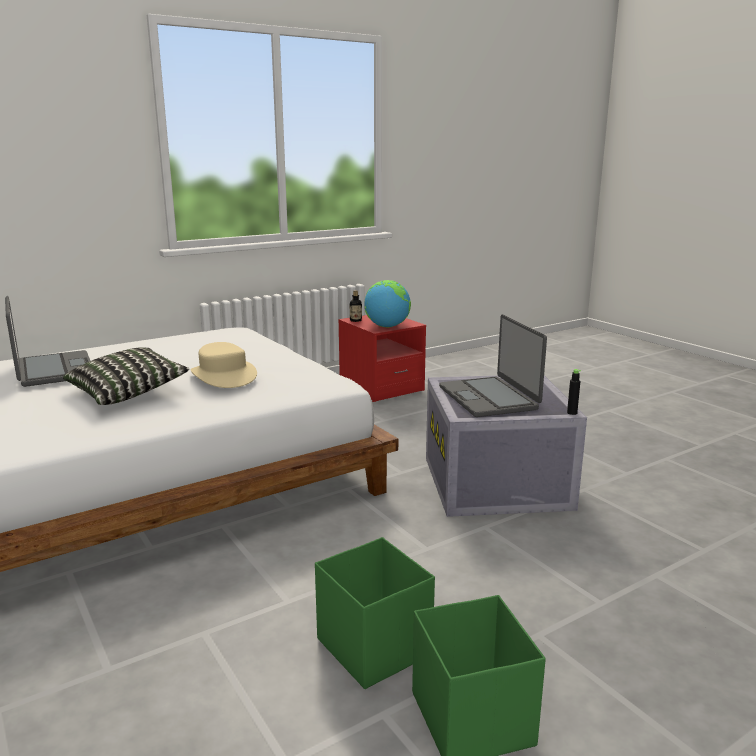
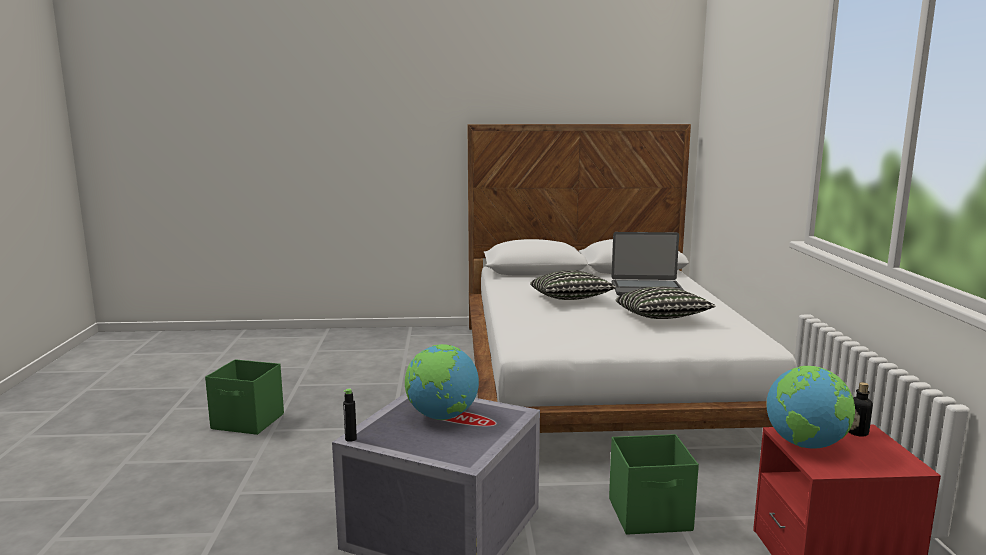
camera: 120 degrees right, 5 degrees down
beige hat [191,342,257,388] -> none
green storage box [315,537,435,689] -> green storage box moved to [609,434,699,535]
laptop [439,315,547,417] -> globe [405,344,479,420]
none -> pillow [616,286,716,319]

